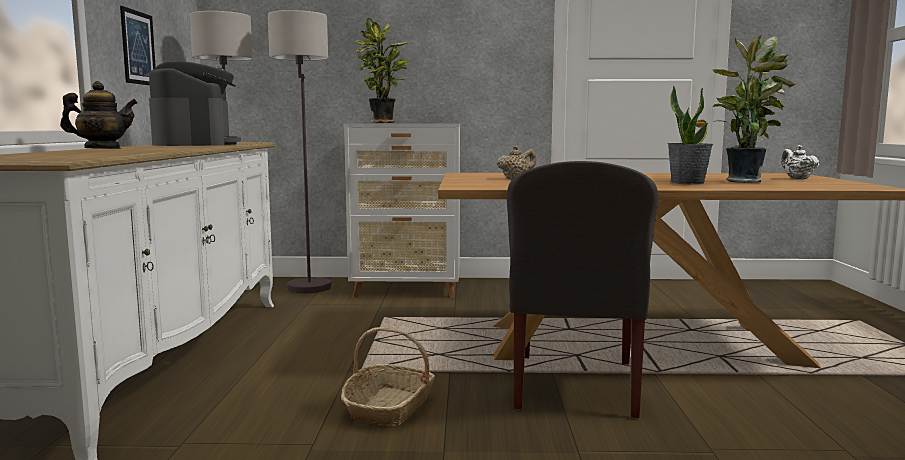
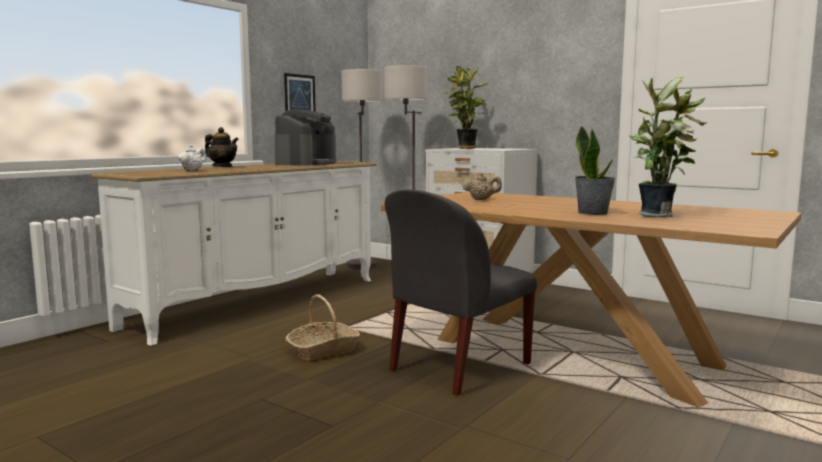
camera: 35 degrees right, 0 degrees up
white teapot [781,145,819,179] -> white teapot moved to [179,144,206,171]

